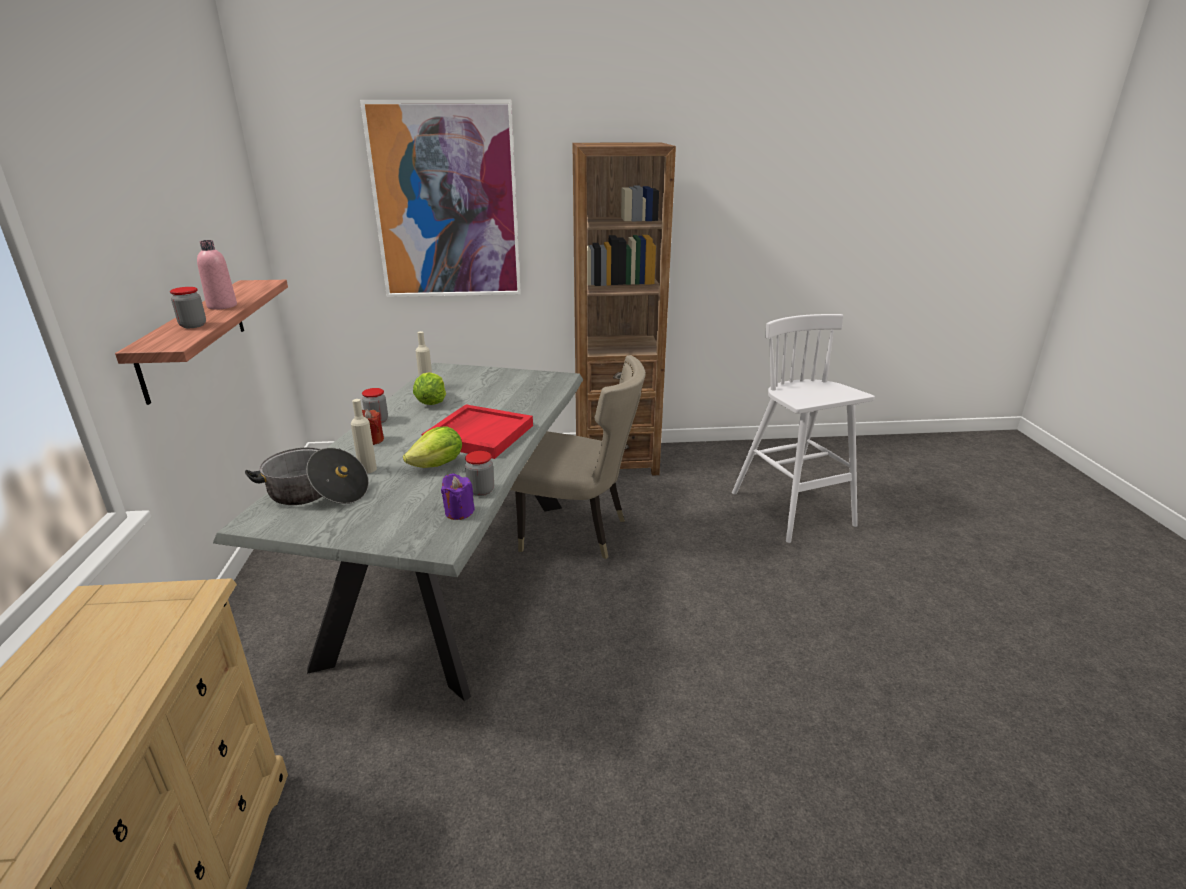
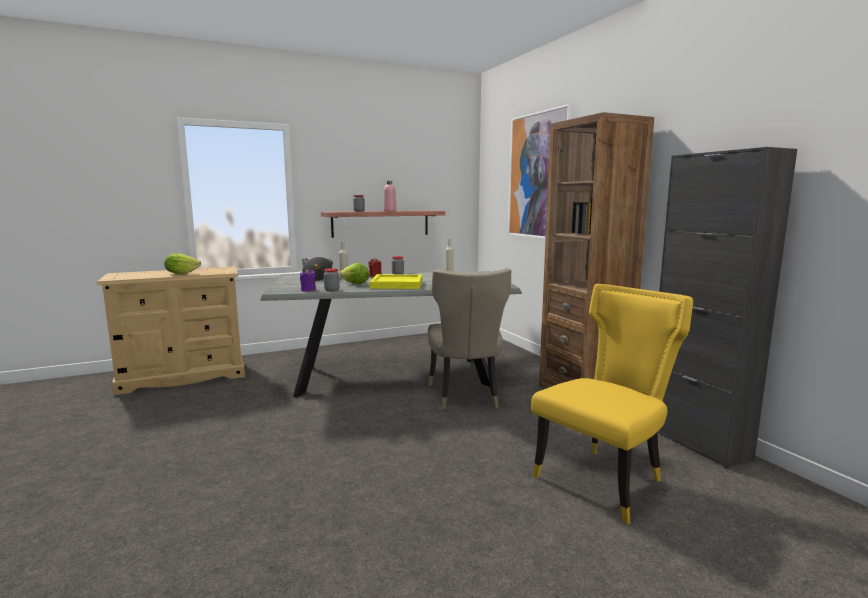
camera: 70 degrees right, 15 degrees down
lettuce [413,372,446,405] -> lettuce moved to [164,253,201,274]
red tray [422,404,533,459] -> yellow tray [369,274,422,289]
white stool [732,314,875,543] -> yellow chair [531,284,693,525]
none -> black cabinet [657,147,797,469]

